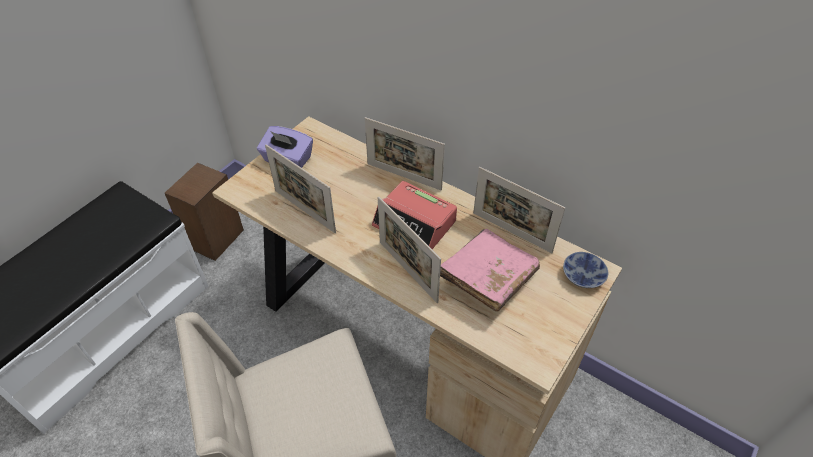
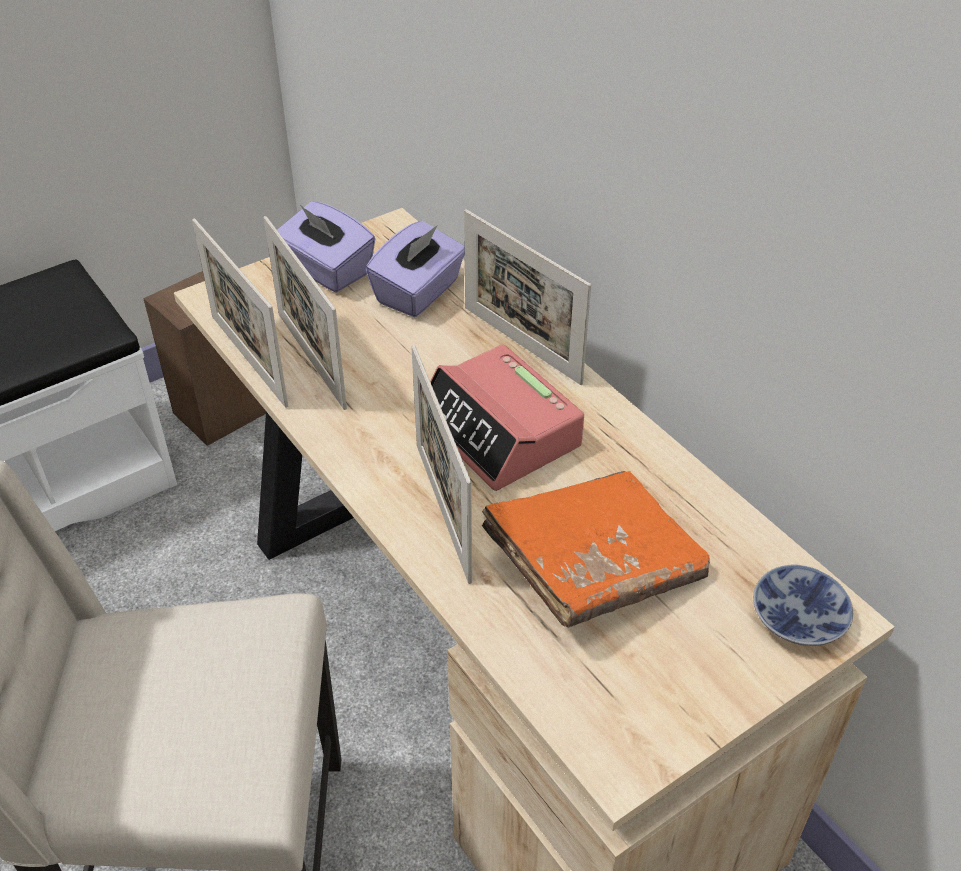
camera: 20 degrees right, 5 degrees down
pink book [440,228,540,311] -> orange book [482,471,710,628]
picture frame [473,167,565,253] -> picture frame moved to [192,218,288,408]
none -> purple tissue box [365,221,465,317]

